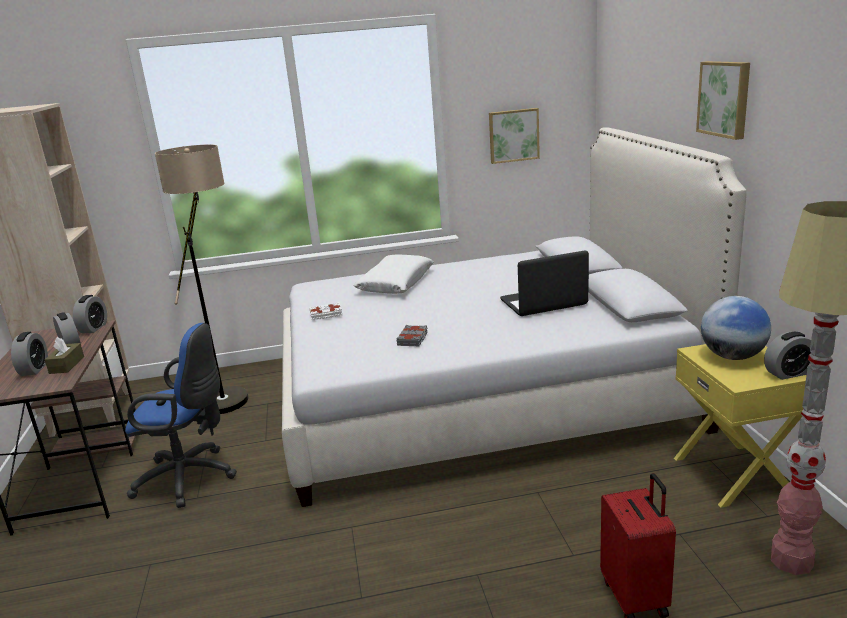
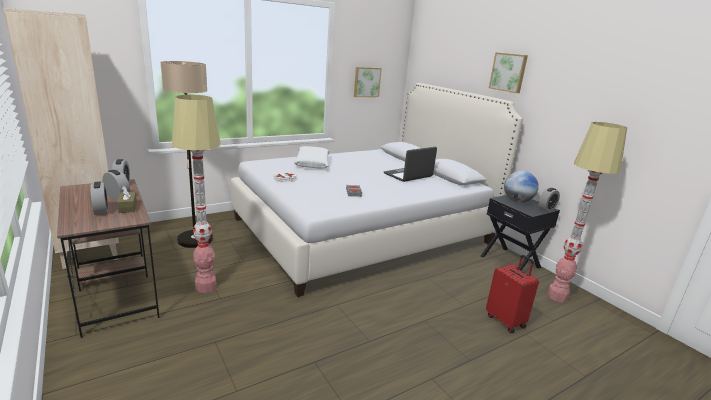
camera: 25 degrees left, 0 degrees up
blue office chair [125,323,237,508] -> floor lamp [172,95,221,293]
yellow nightstand [674,344,806,508] -> black nightstand [480,195,560,271]

